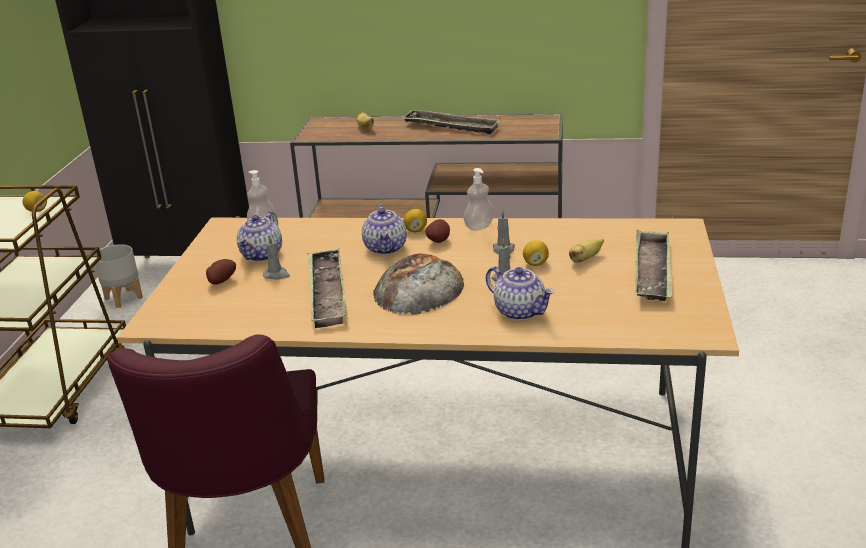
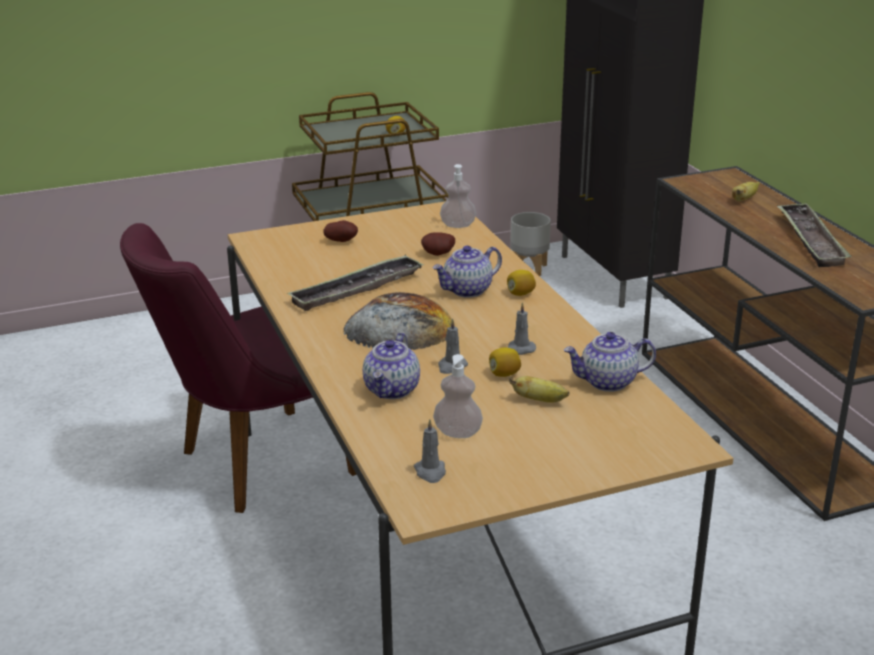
camera: 60 degrees right, 0 degrees up
teapot [237,211,282,262] -> teapot moved to [564,332,656,392]
grey candle [263,235,290,280] -> grey candle moved to [414,419,446,483]
potato [426,219,450,243] -> potato moved to [421,232,455,256]
soap dispenser [464,168,494,231] -> soap dispenser moved to [433,354,483,438]
tray [635,230,672,301] -> none

